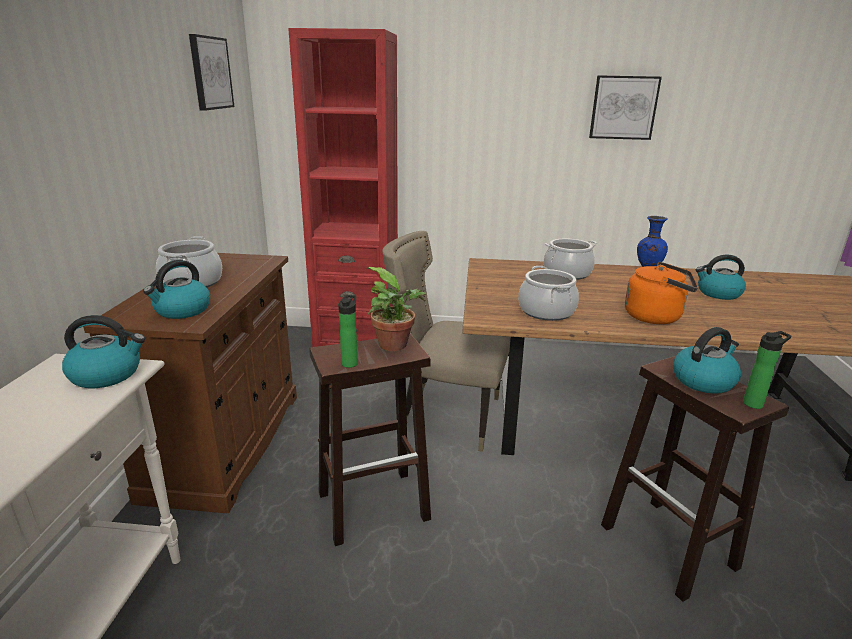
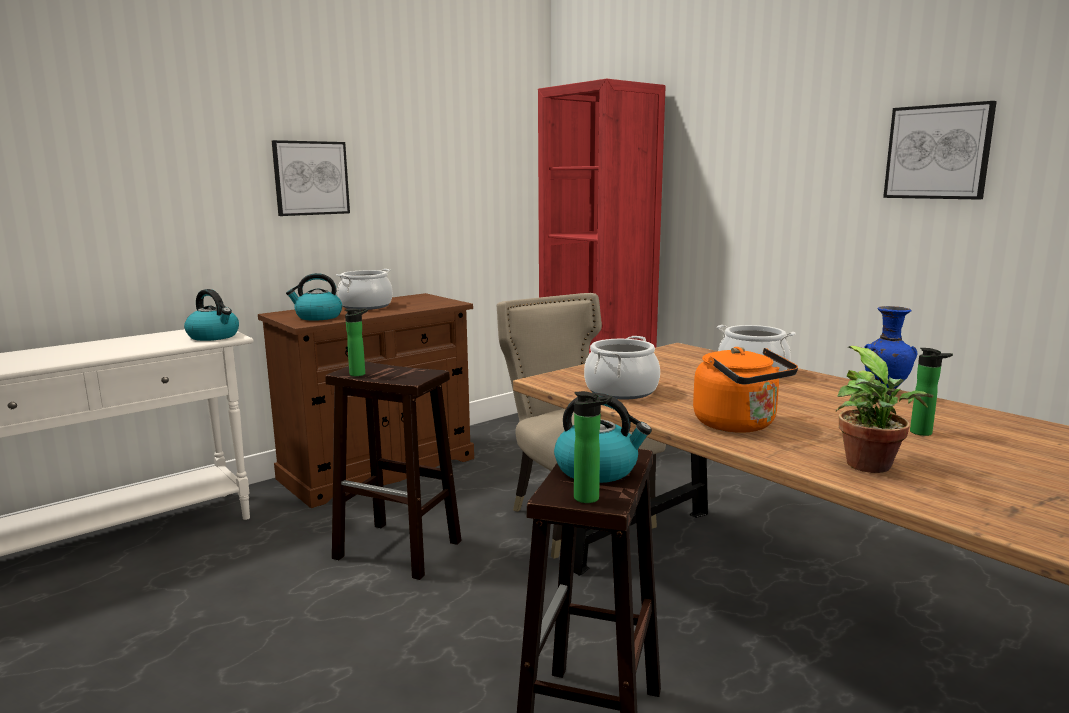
camera: 45 degrees right, 10 degrees down
picture [189,34,234,111] -> picture moved to [272,140,350,216]
potted plant [367,267,426,351] -> potted plant moved to [836,346,934,473]
kettle [696,255,746,300] -> bottle [910,348,953,436]

